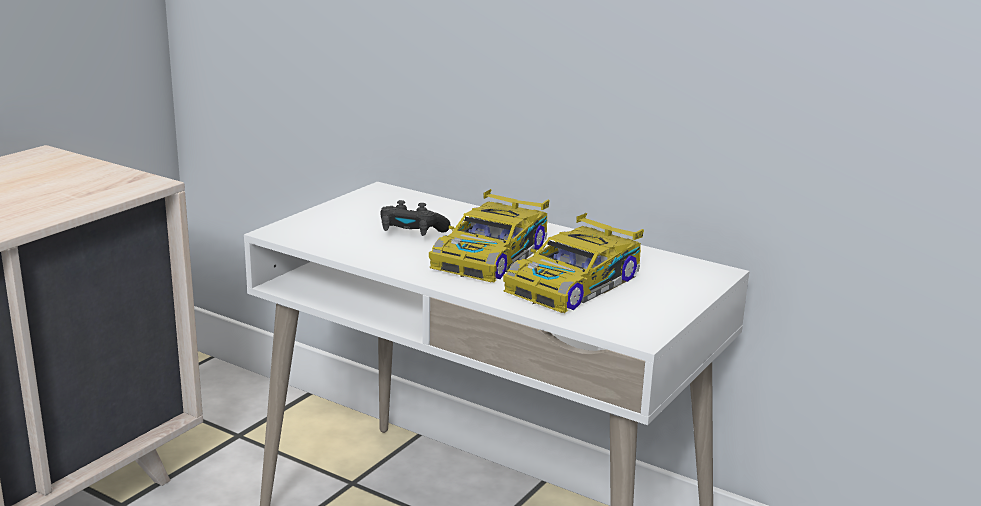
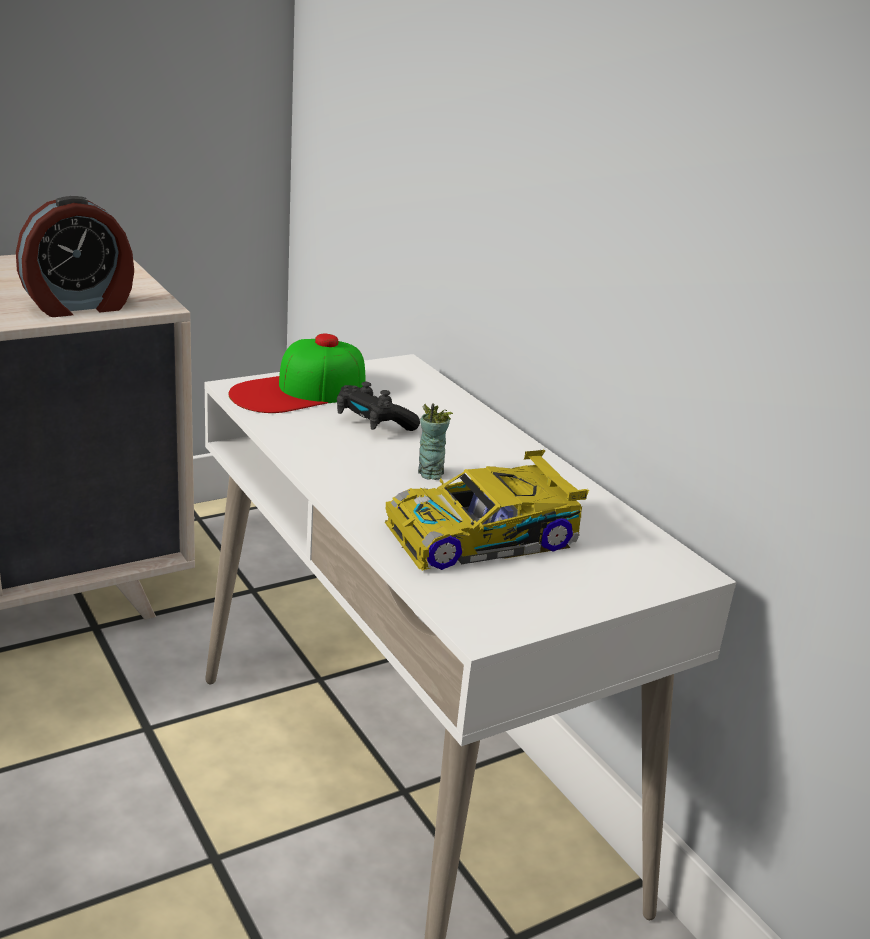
camera: 25 degrees right, 5 degrees up
toy car [429,189,550,283] -> cup [418,403,453,480]
none -> alarm clock [16,196,134,317]
none -> cap [228,334,366,413]

